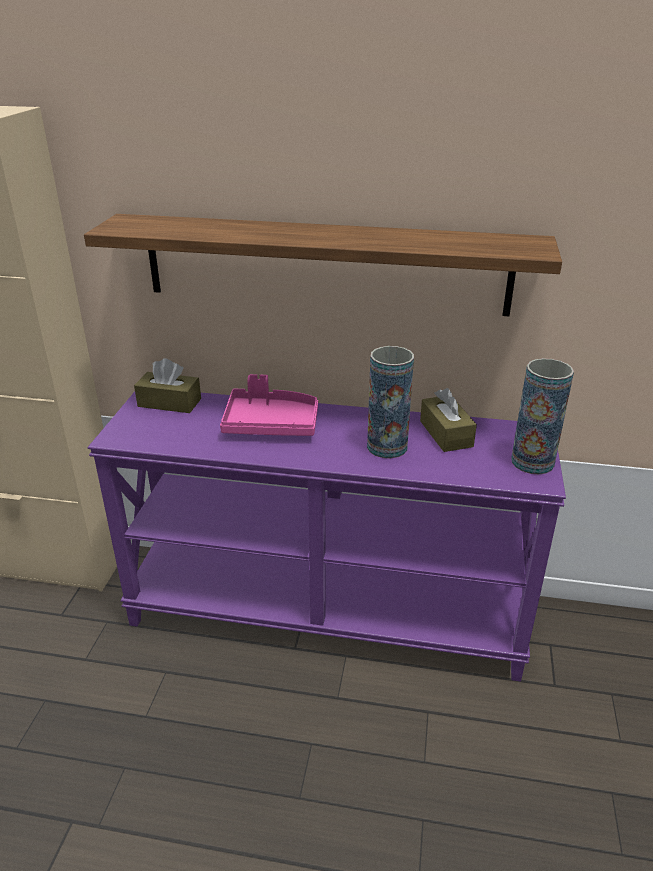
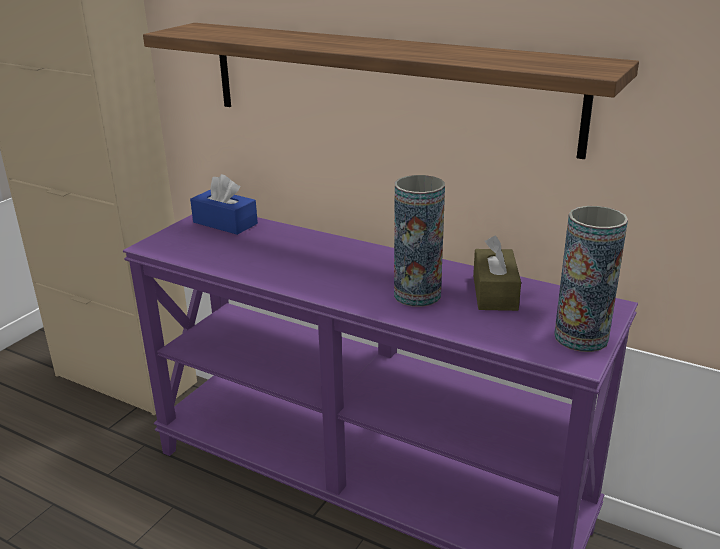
camera: 20 degrees right, 5 degrees down
brown tissue box [134,358,201,413] -> blue tissue box [190,174,258,235]
pink tray [220,374,318,436] -> none

